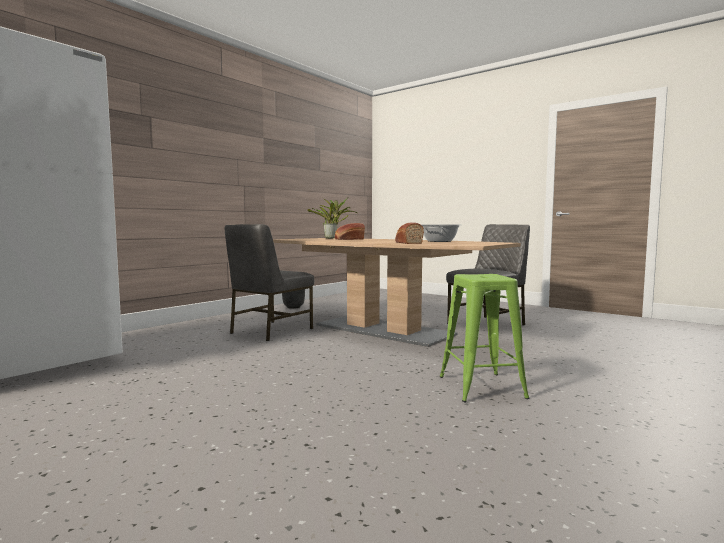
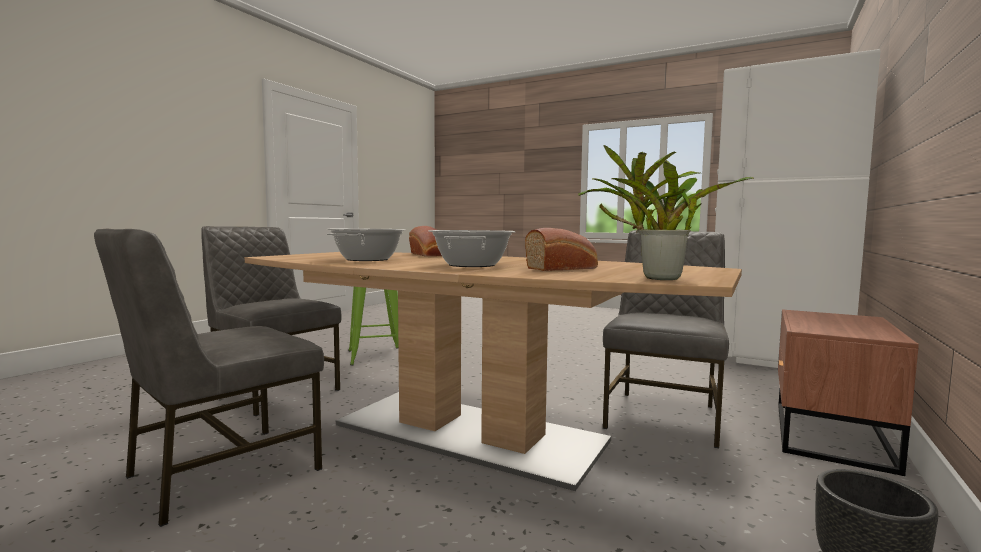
camera: 170 degrees right, 0 degrees up
none -> grey chair [201,226,341,416]
none -> cooking pot [429,230,516,267]
none -> brown nightstand [778,309,919,476]

